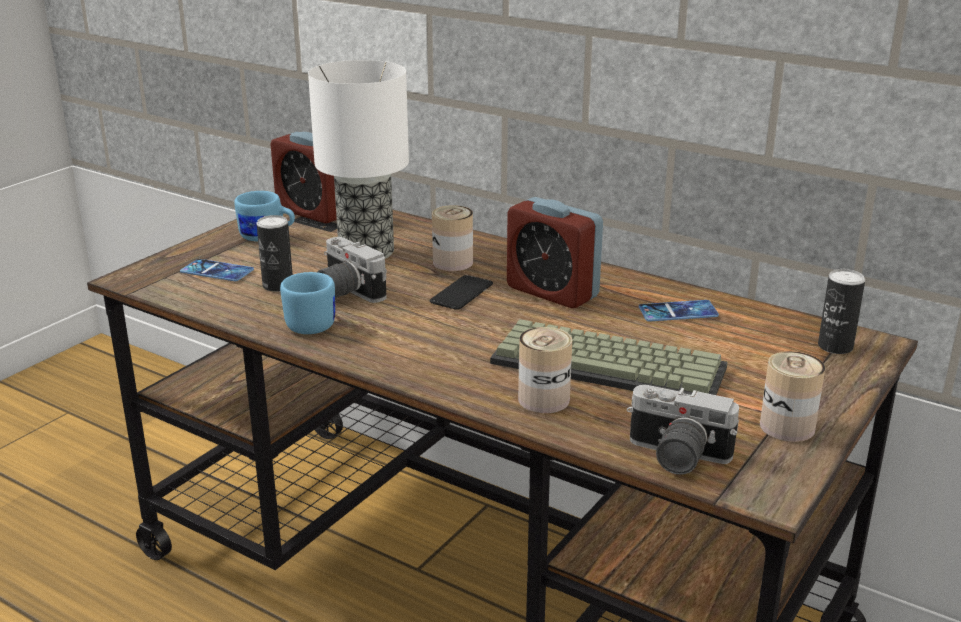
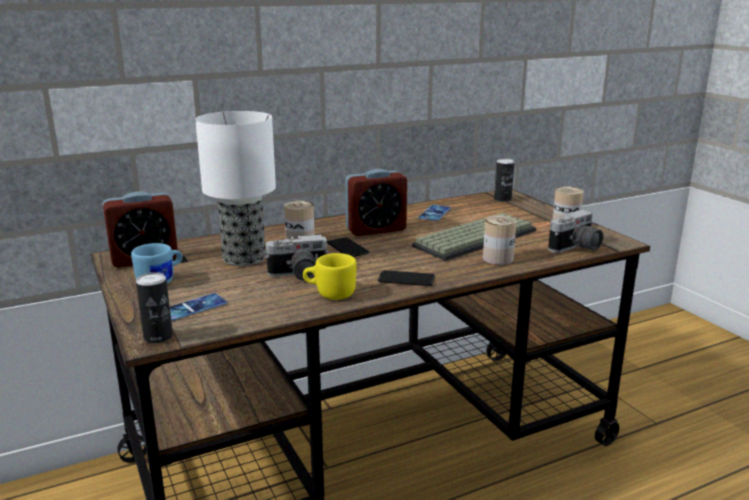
camera: 60 degrees left, 5 degrees down
can [256,215,293,292] -> can moved to [136,272,173,343]
blue mug [280,272,335,334] -> yellow mug [303,253,356,300]
none -> phone [378,270,435,286]

